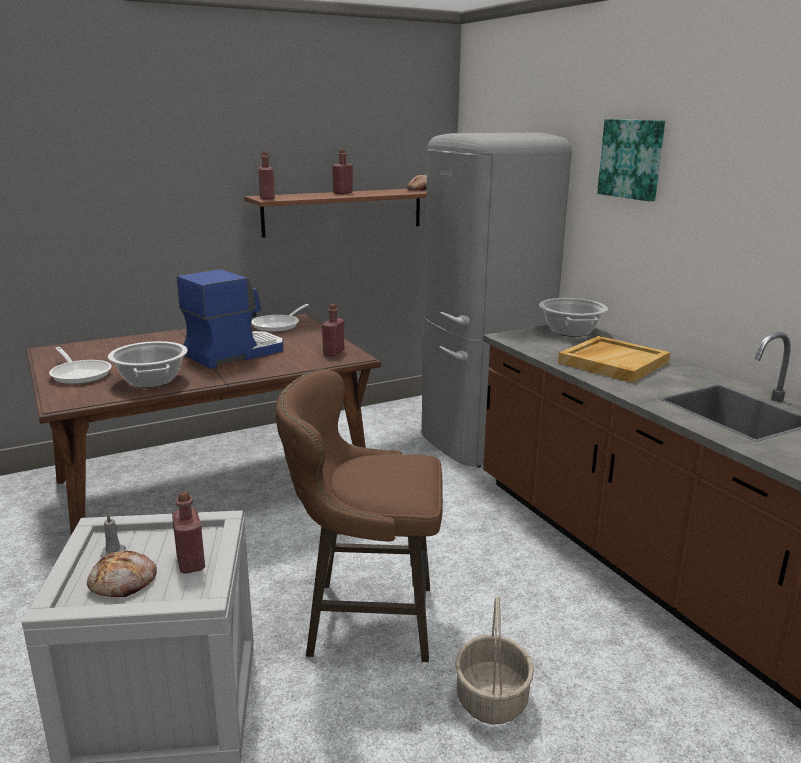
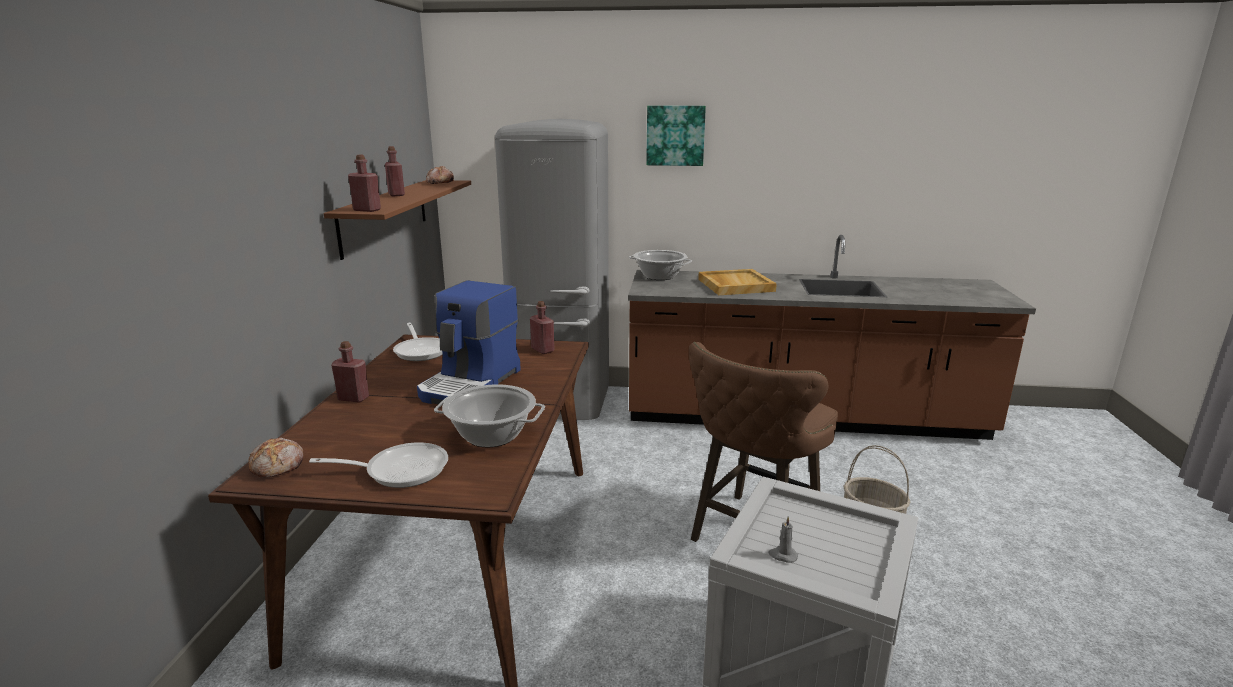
camera: 55 degrees left, 0 degrees up
bread [87,551,157,597] -> bread moved to [248,437,304,478]
red bottle [172,491,205,574] -> red bottle moved to [331,341,369,403]
coffee machine [177,269,283,369] -> coffee machine turned 150 degrees counterclockwise [417,280,521,404]

